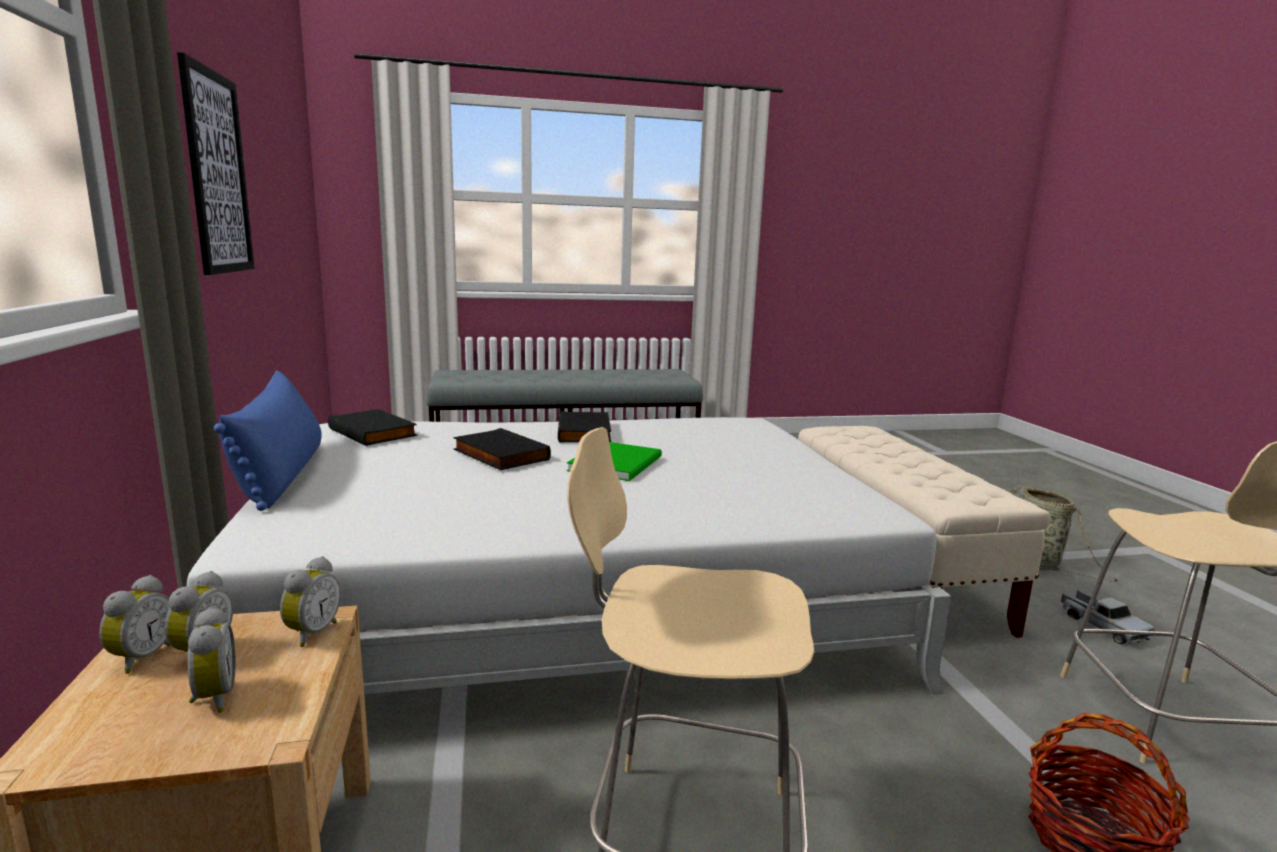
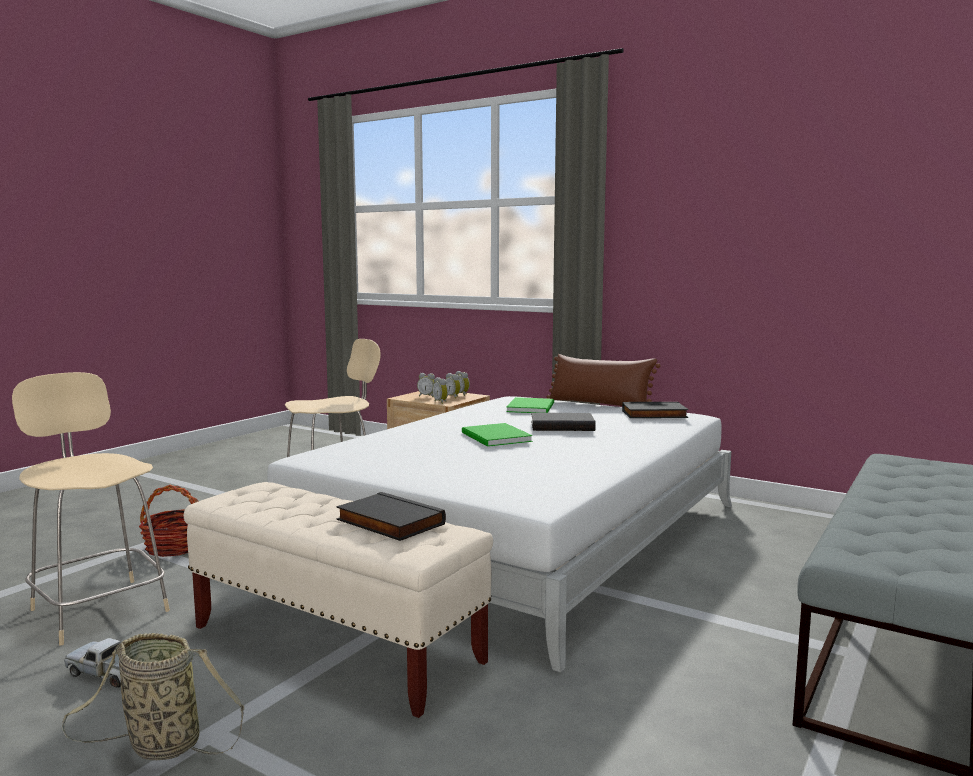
camera: 135 degrees right, 5 degrees down
picture [177,52,255,275] -> none
blue pillow [214,370,322,511] -> brown pillow [547,354,660,406]
black book [558,411,611,443] -> black book moved to [336,492,446,541]
none -> green book [506,397,554,413]

